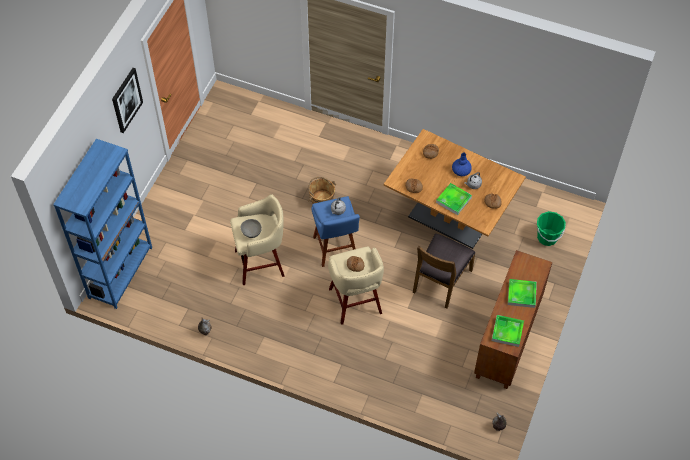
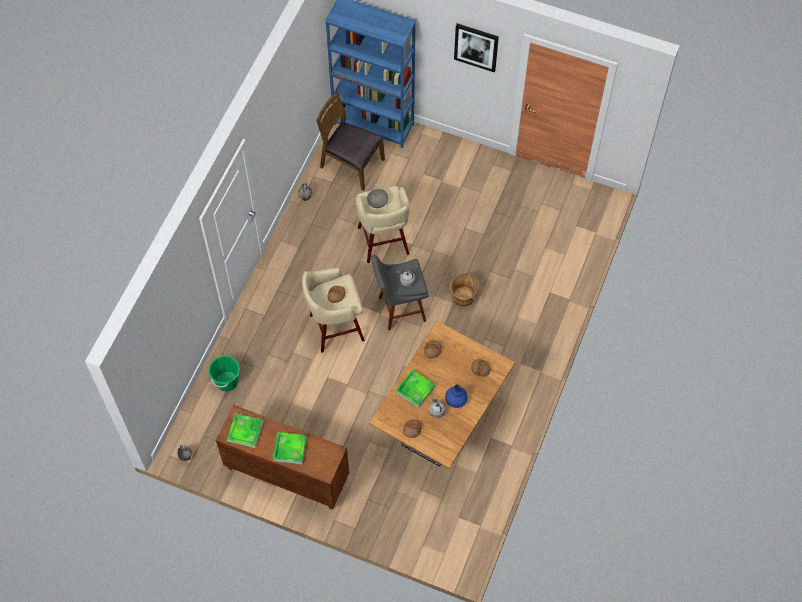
camera: 90 degrees right, 5 degrees up
blue stool [311,196,360,267] -> grey stool [371,255,429,330]
brown chair [413,234,476,308] -> brown chair moved to [316,92,385,191]
green bucket [537,211,566,246] -> green bucket moved to [208,355,240,392]

